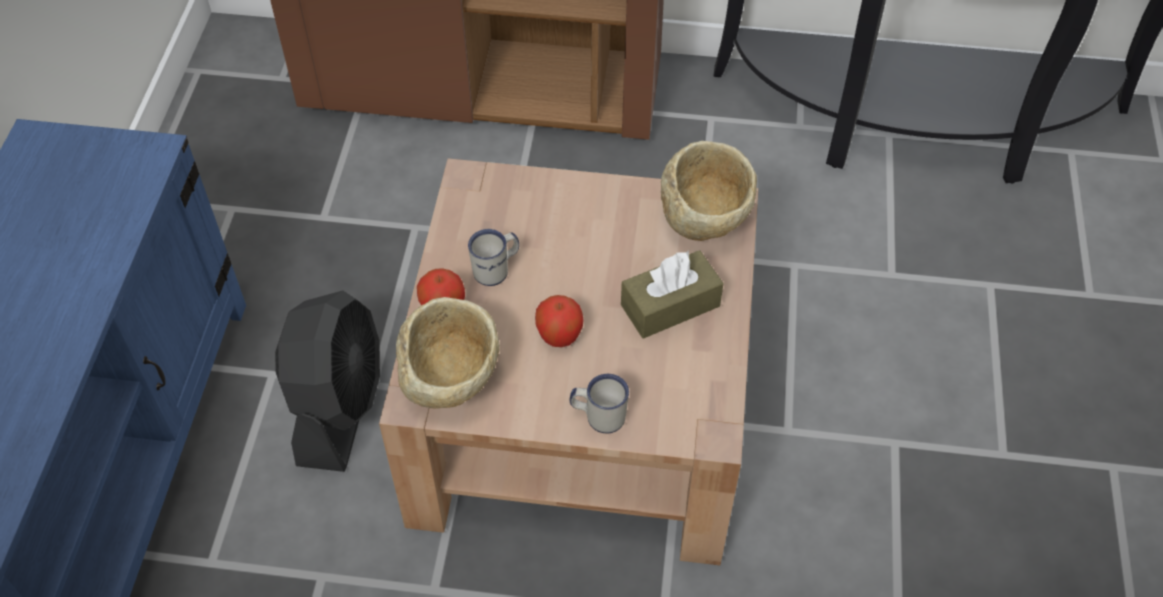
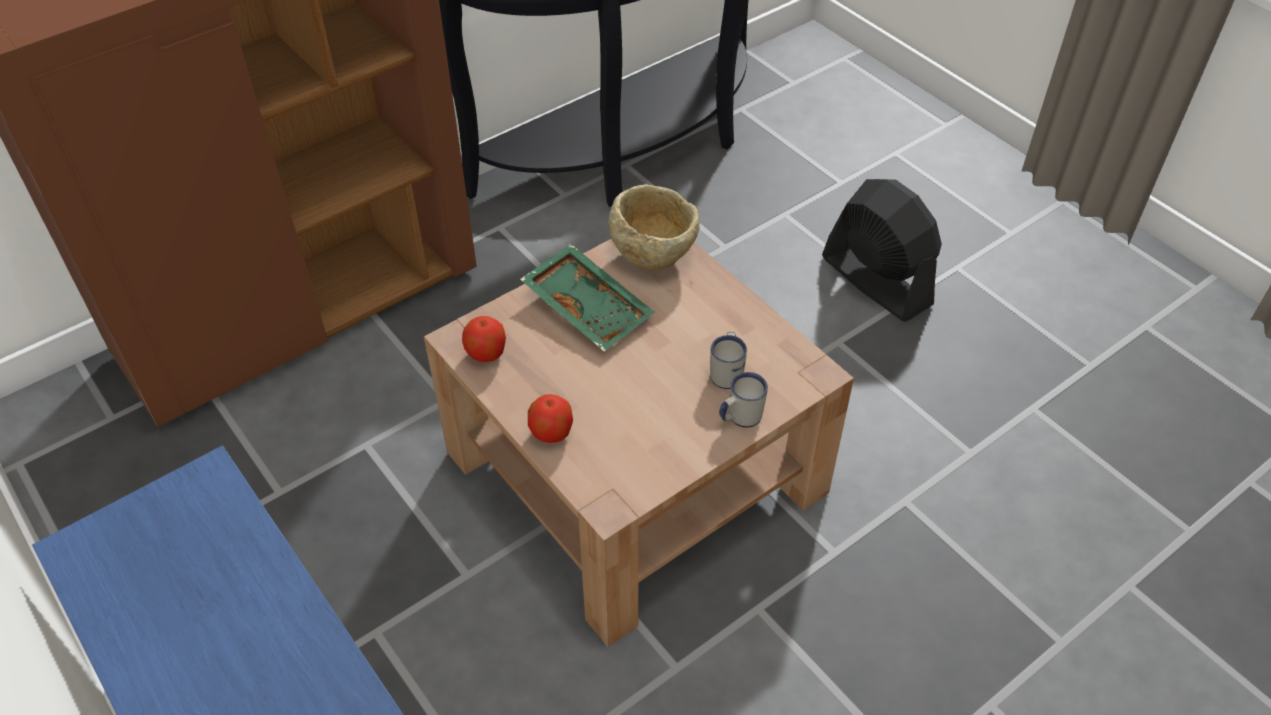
camera: 45 degrees left, 5 degrees down
black fan [275,290,380,472] -> black fan moved to [822,179,942,322]
beige bowl [396,297,500,409] -> none
white mug [468,229,519,286] -> white mug moved to [710,332,747,389]
apple [535,295,584,347] -> apple moved to [462,316,506,362]
brown tissue box [621,250,724,339] -> none
none -> green tray [520,244,655,352]

